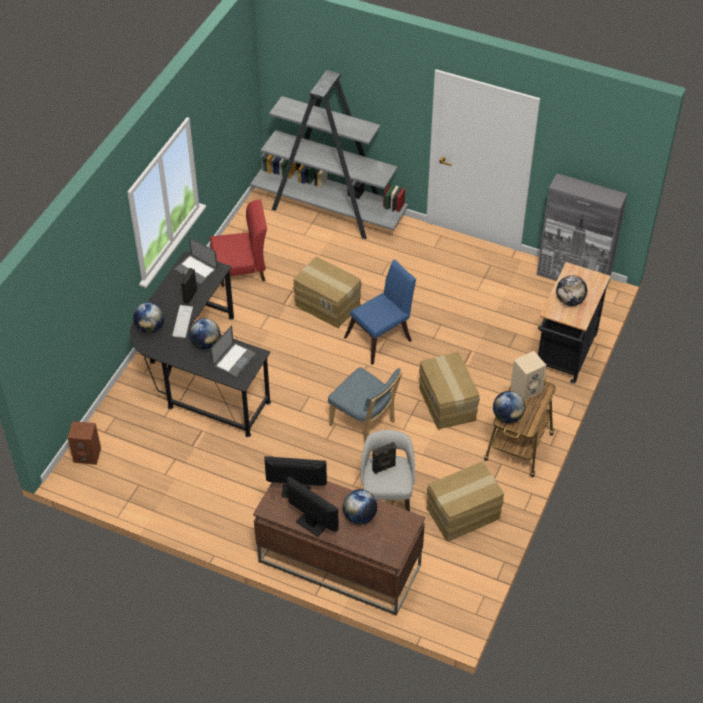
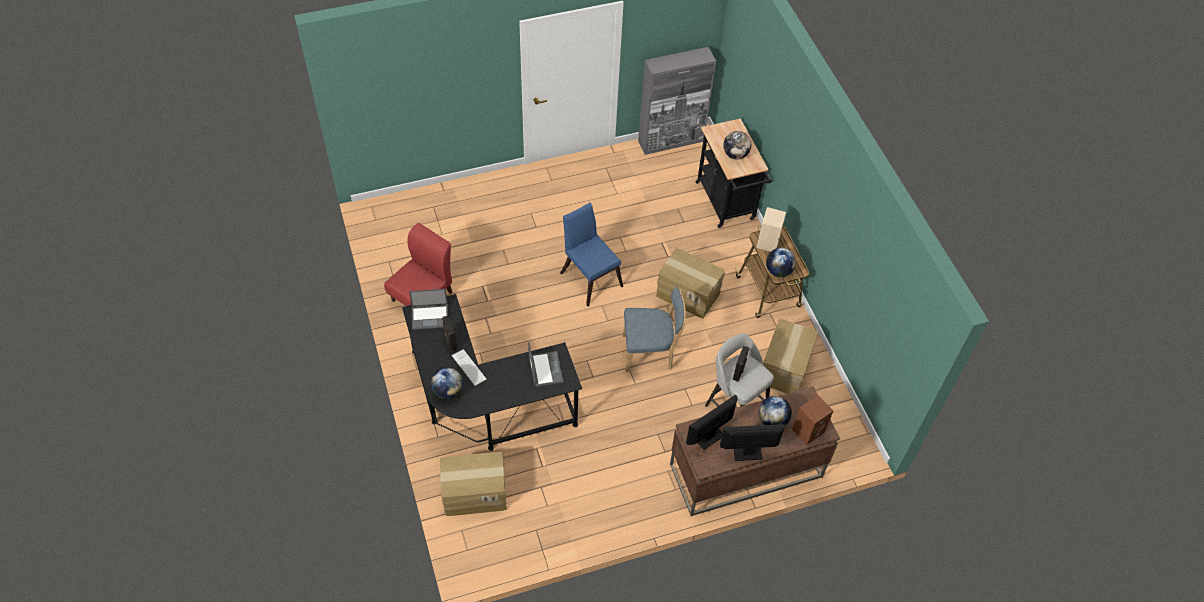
camera: 45 degrees left, 5 degrees up
brown speaker [68,421,101,465] -> brown speaker moved to [792,395,833,445]
globe [189,318,220,349] -> none
grey bookcase [250,70,408,239] -> none
cardboard box [293,257,362,329] -> cardboard box moved to [440,452,507,516]
blue chair [344,259,416,365] -> blue chair turned 45 degrees counterclockwise [560,203,623,306]

